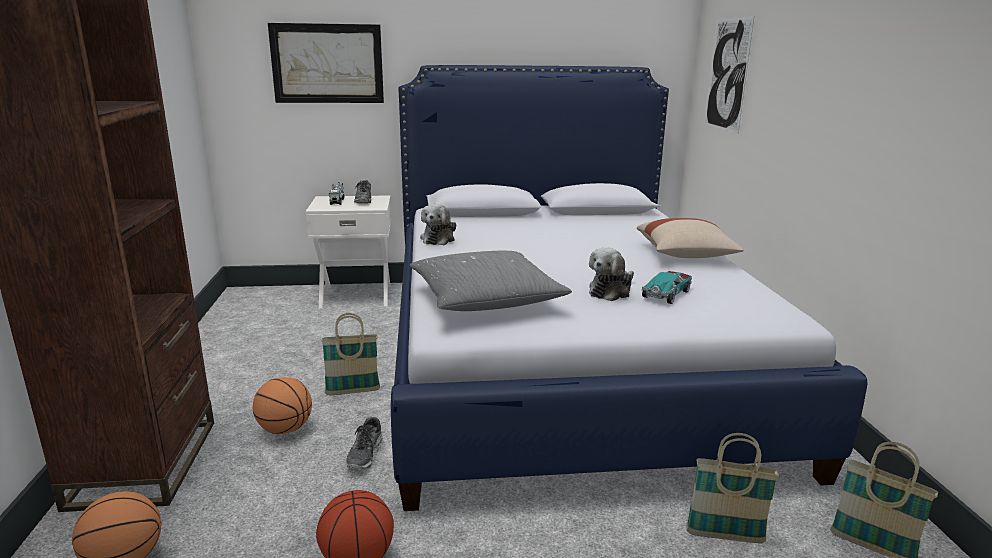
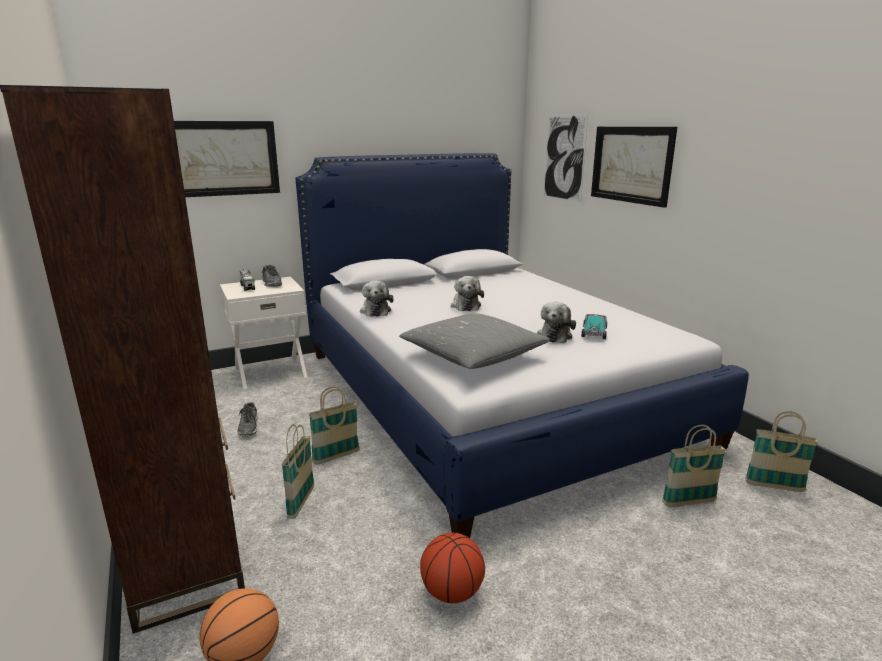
camera: 20 degrees left, 0 degrees up
basketball [253,377,312,434] -> basket [282,424,314,519]
shoe [346,417,383,470] -> shoe moved to [237,402,258,436]
beige pillow [637,218,744,258] -> none
none -> plush toy [451,276,484,311]
none -> picture [591,127,677,208]

